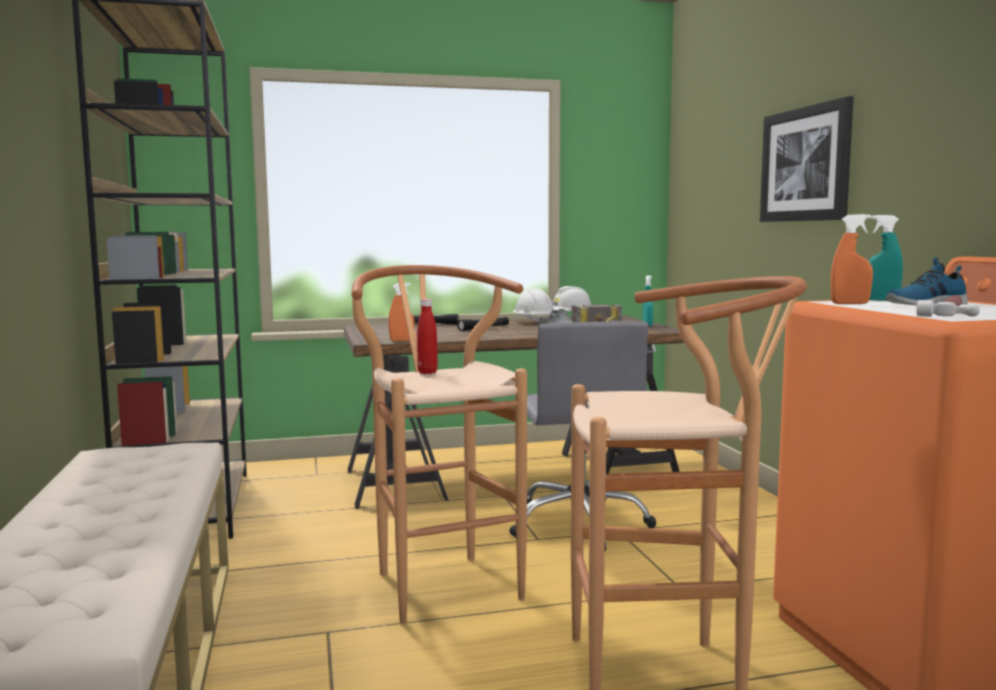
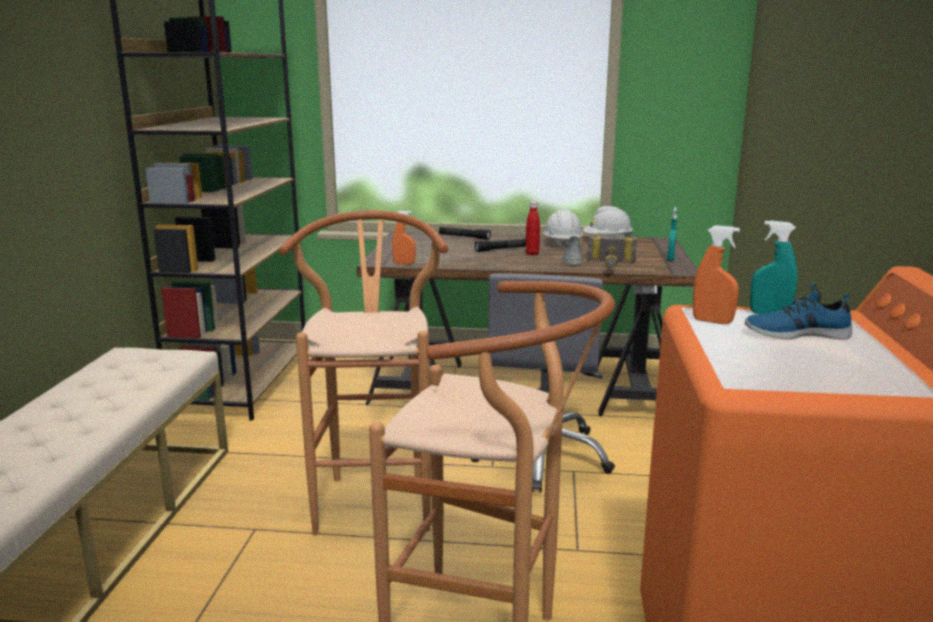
camera: 20 degrees right, 10 degrees up
red bottle [417,299,438,374] -> red bottle moved to [526,202,540,255]
picture [760,96,853,222] -> none
hammer [916,295,980,317] -> none

